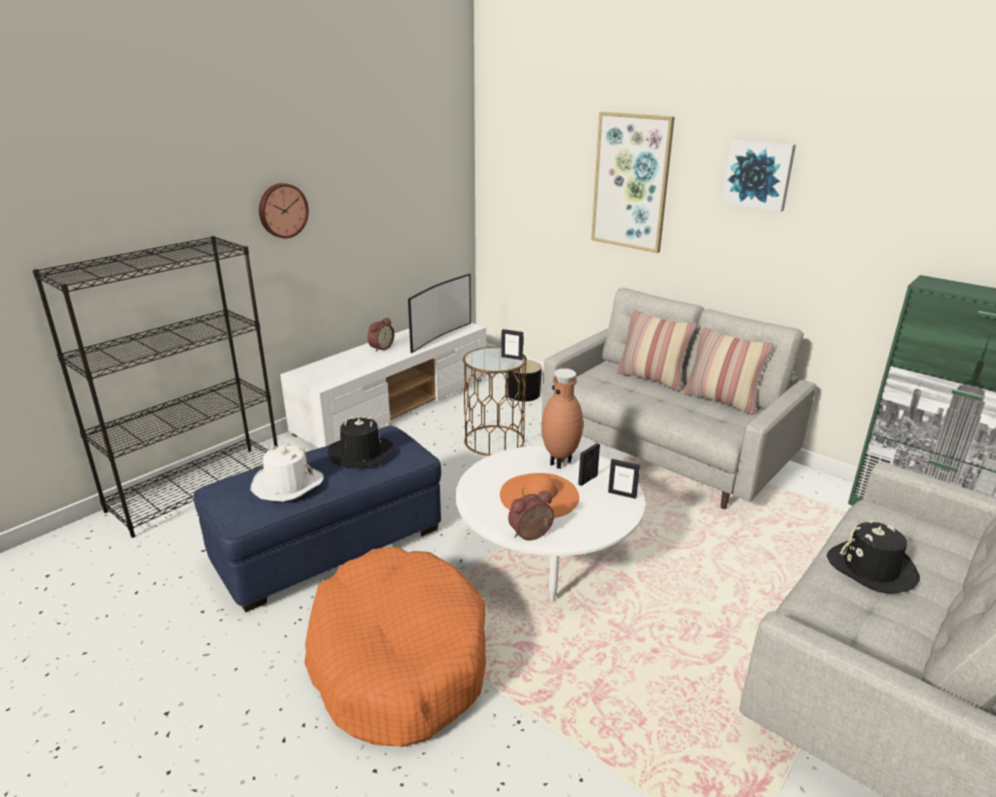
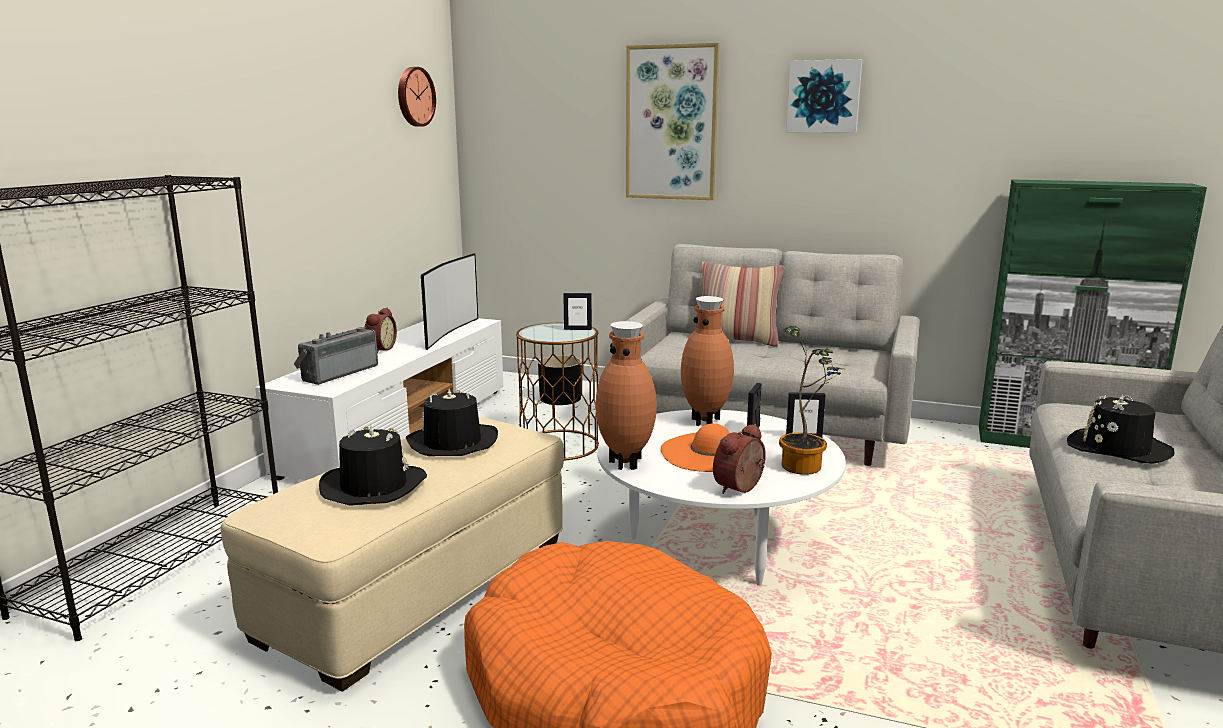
camera: 20 degrees left, 10 degrees down
blue ottoman [194,426,441,612] -> beige ottoman [221,417,564,692]
white hat [250,443,324,502] -> black hat [319,426,427,506]
wall clock [259,183,309,238] -> wall clock moved to [398,67,436,127]
pillow [683,327,774,415] -> none
none -> radio [294,327,378,385]
none -> brown vase [596,321,657,470]
none -> potted plant [779,326,843,475]

